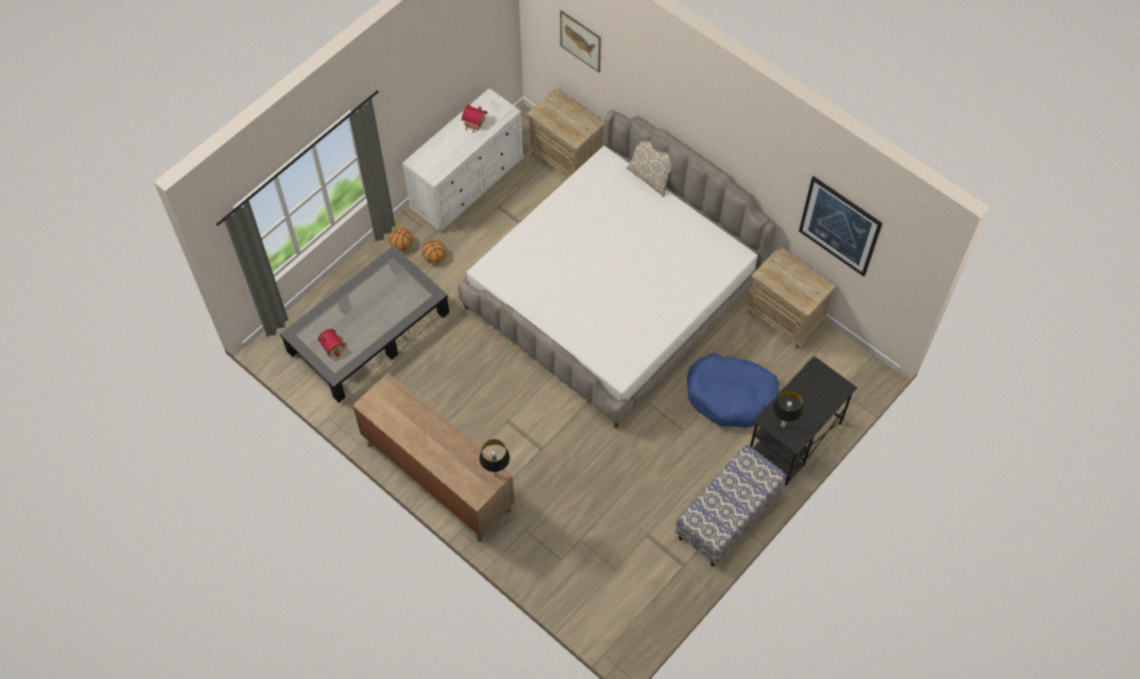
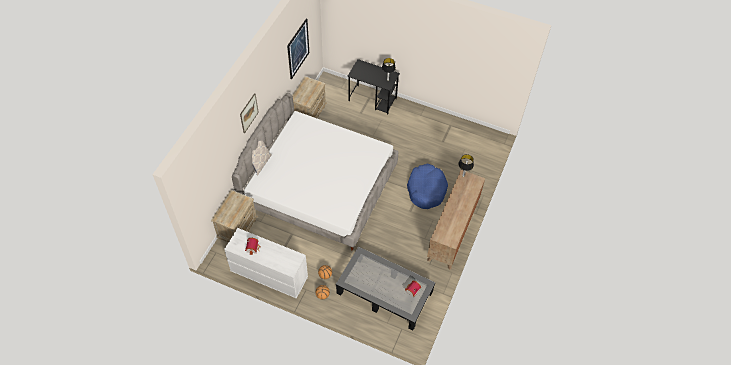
camera: 110 degrees left, 5 degrees down
picture [560,10,601,72] -> picture moved to [240,93,259,134]
bench [675,445,786,566] -> none
blue dog bed [687,353,779,428] -> blue dog bed moved to [407,164,448,209]

